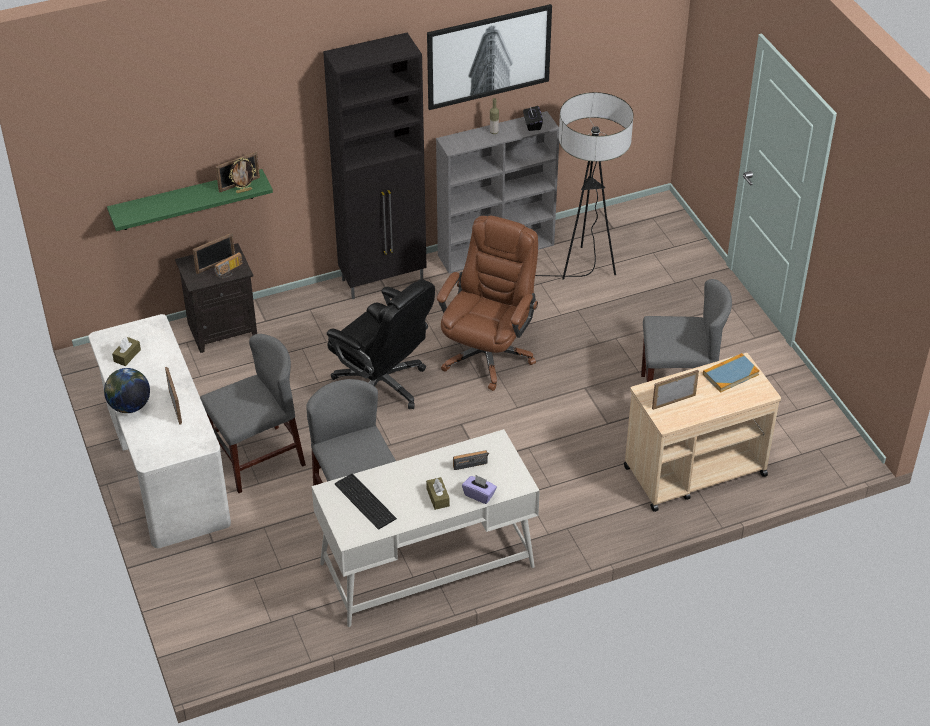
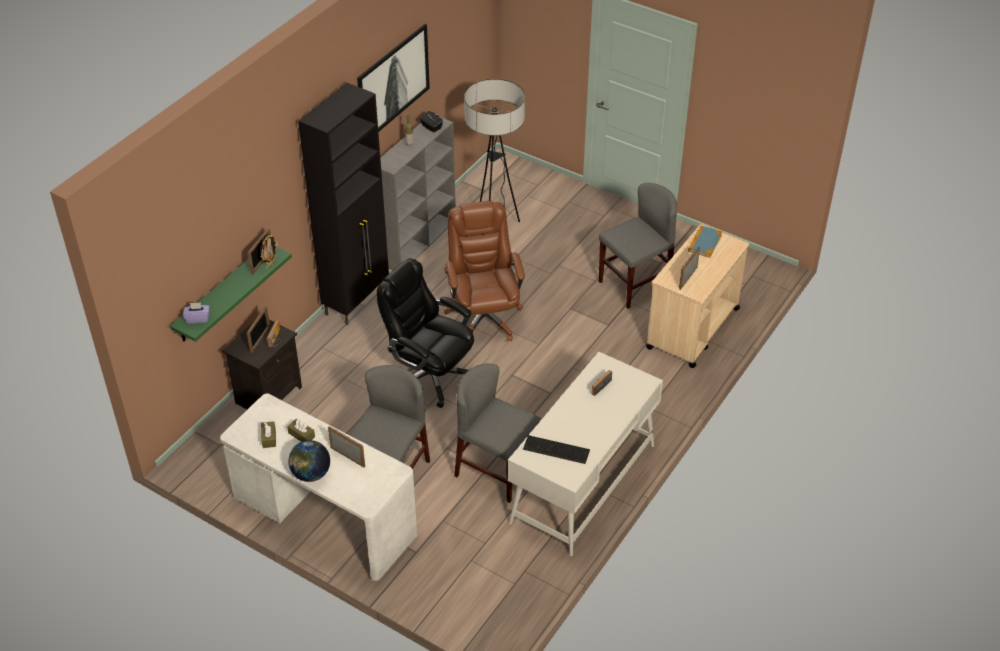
camera: 35 degrees left, 0 degrees up
black office chair [327,279,435,409] -> black office chair turned 150 degrees counterclockwise [376,258,474,408]
brown tissue box [426,477,450,510] -> brown tissue box moved to [287,419,315,442]
purple tissue box [462,475,497,504] -> purple tissue box moved to [183,303,210,324]

